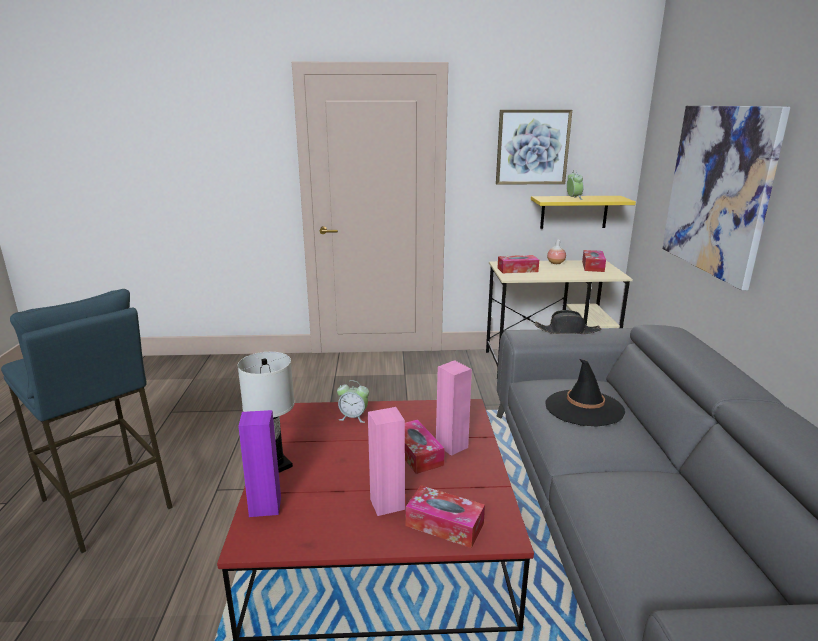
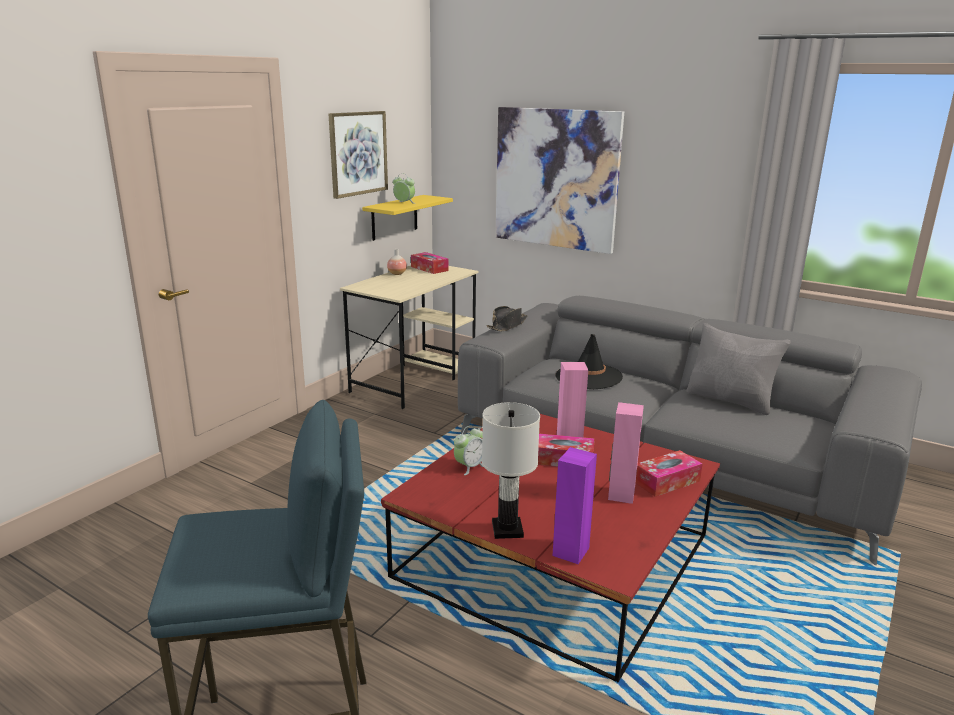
camera: 55 degrees left, 0 degrees up
tissue box [498,255,539,273] -> none
none -> grey pillow [687,323,791,415]

